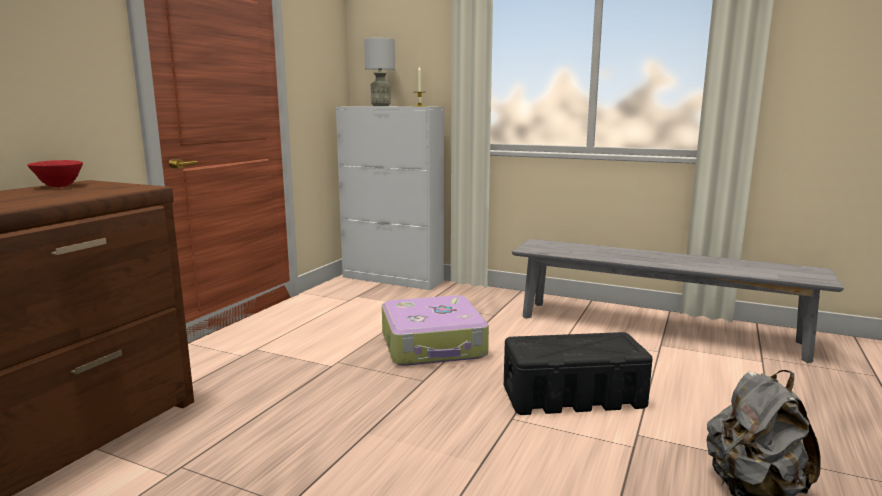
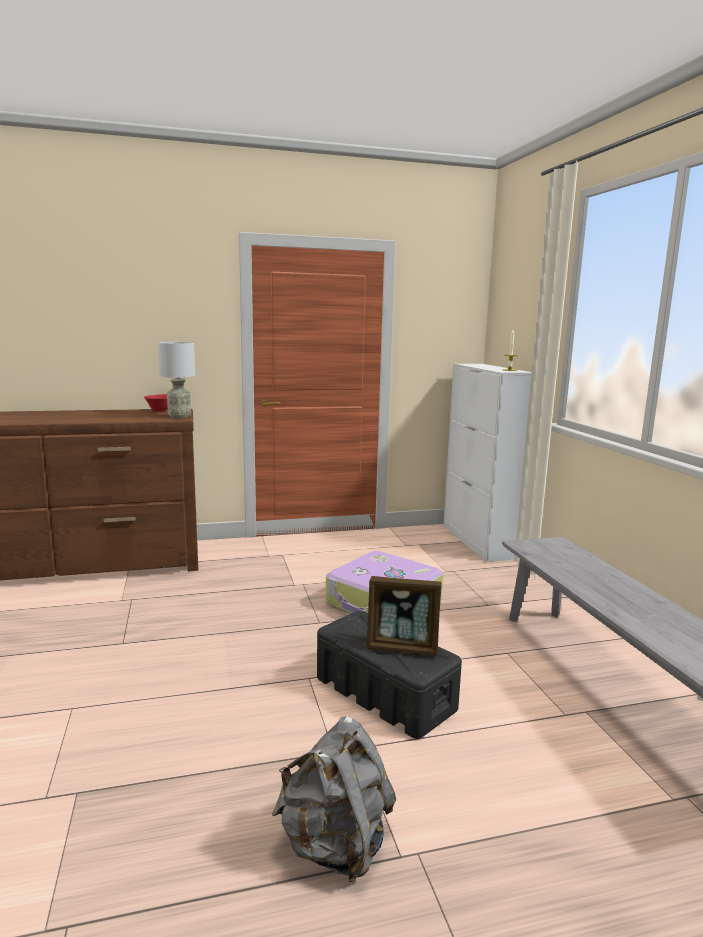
camera: 50 degrees right, 0 degrees up
grey table lamp [364,38,395,106] -> grey table lamp moved to [158,342,196,418]
none -> picture frame [366,576,441,656]

